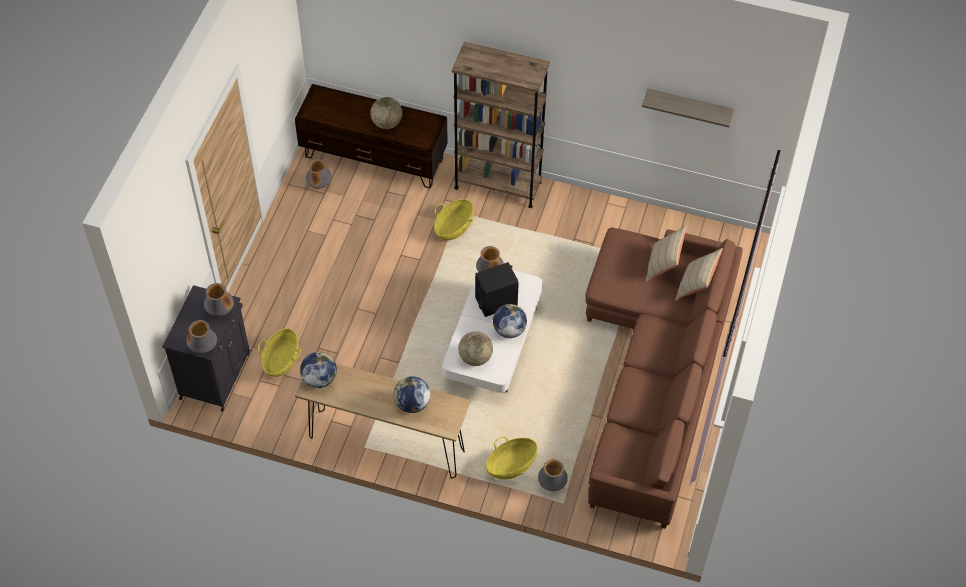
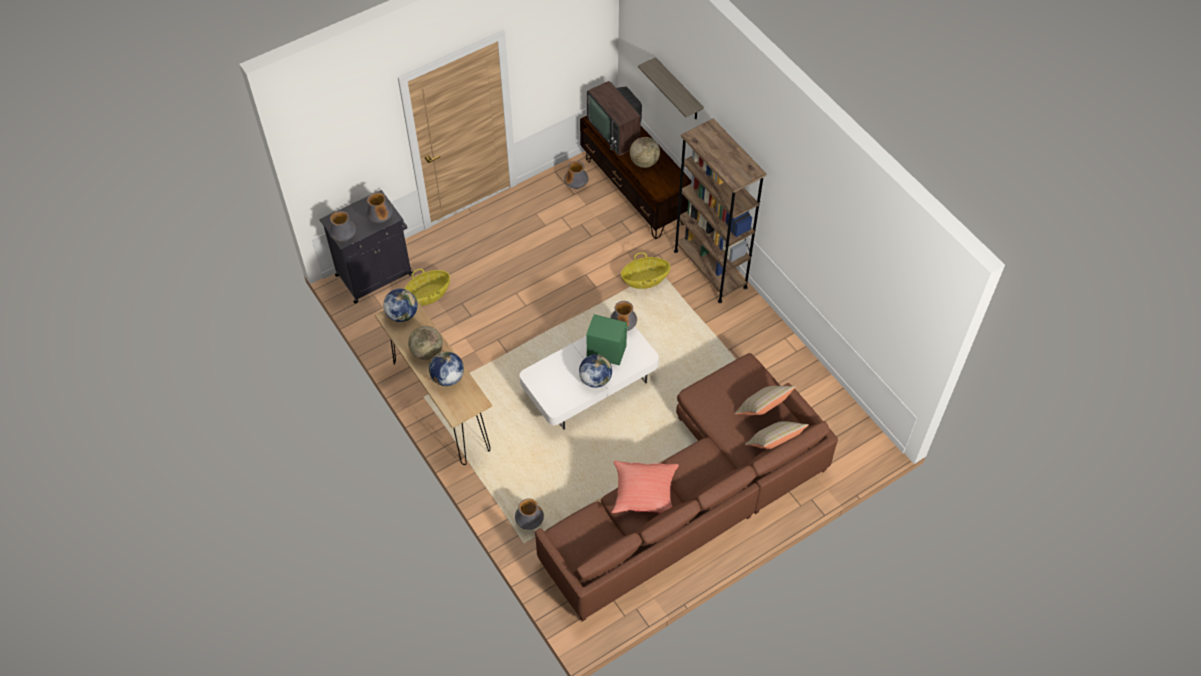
camera: 40 degrees right, 0 degrees up
globe [458,331,493,366] -> globe moved to [408,326,443,360]
black speaker [475,262,519,317] -> green speaker [586,314,629,365]
basket [486,436,537,480] -> none
shelf [642,89,734,127] -> shelf moved to [638,57,704,119]
none -> television [587,81,642,156]
none -> red pillow [611,460,679,513]

